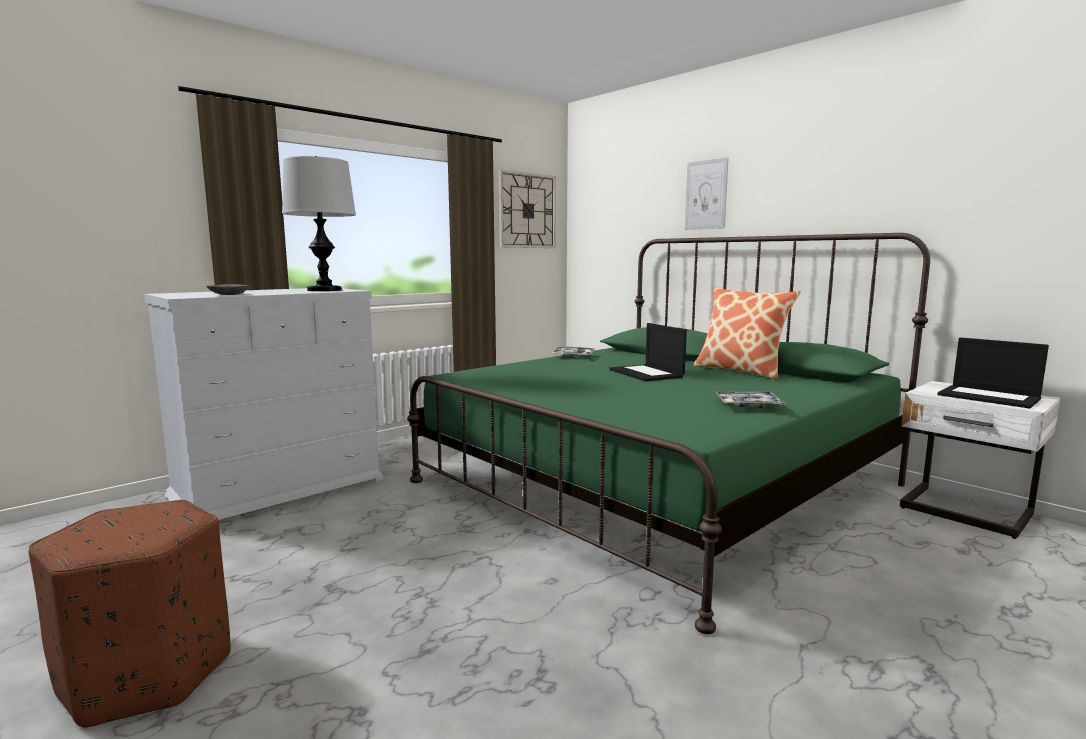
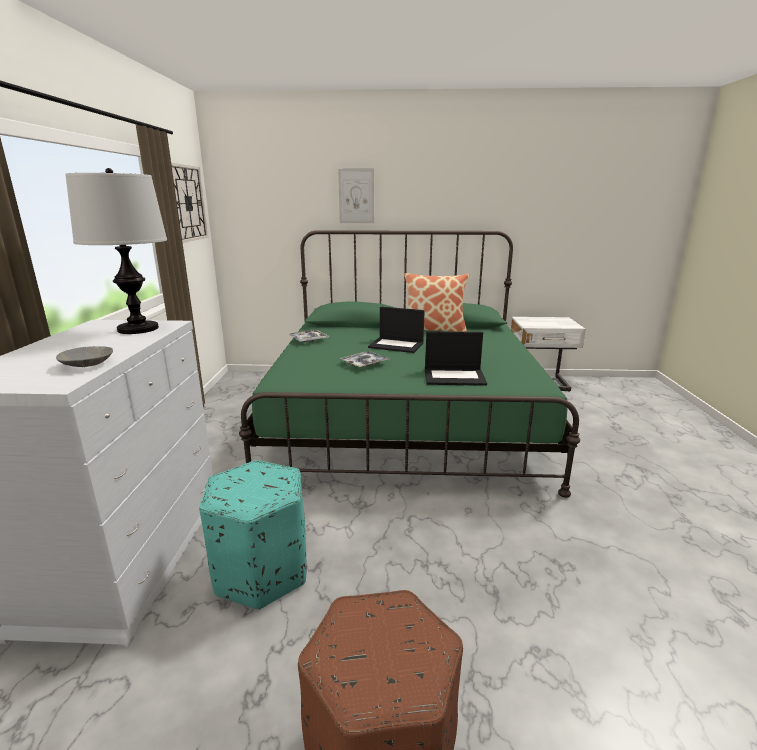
camera: 45 degrees left, 10 degrees up
tray [716,392,786,408] -> tray moved to [340,351,390,368]
laptop [937,337,1049,408] -> laptop moved to [425,331,487,386]
none -> turquoise ottoman [199,460,307,610]

